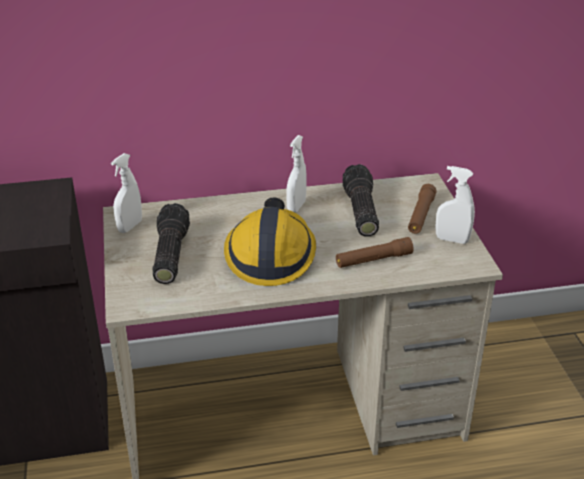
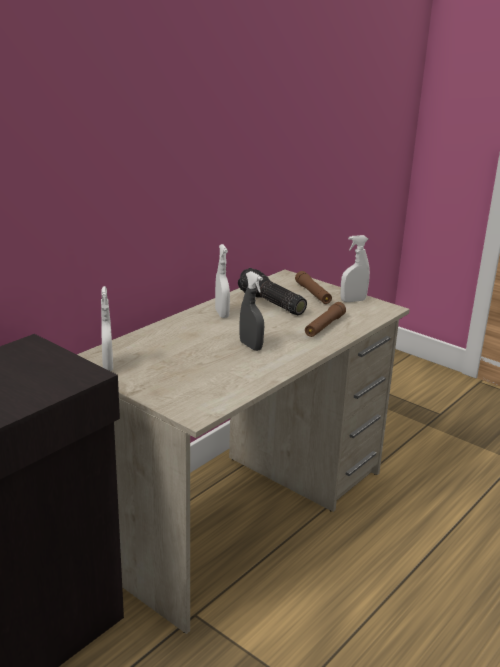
camera: 40 degrees left, 10 degrees down
flashlight [152,203,190,284] -> none
hard hat [224,197,316,286] -> grey spray bottle [240,271,264,351]

